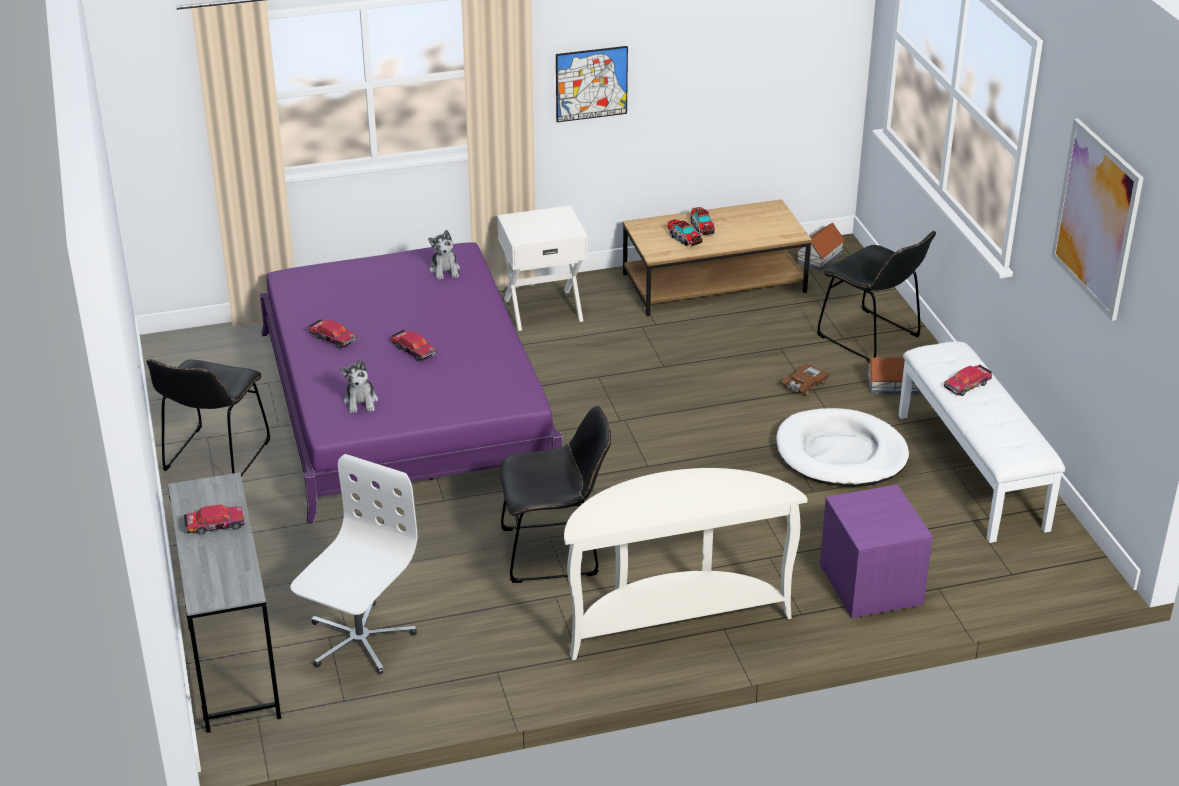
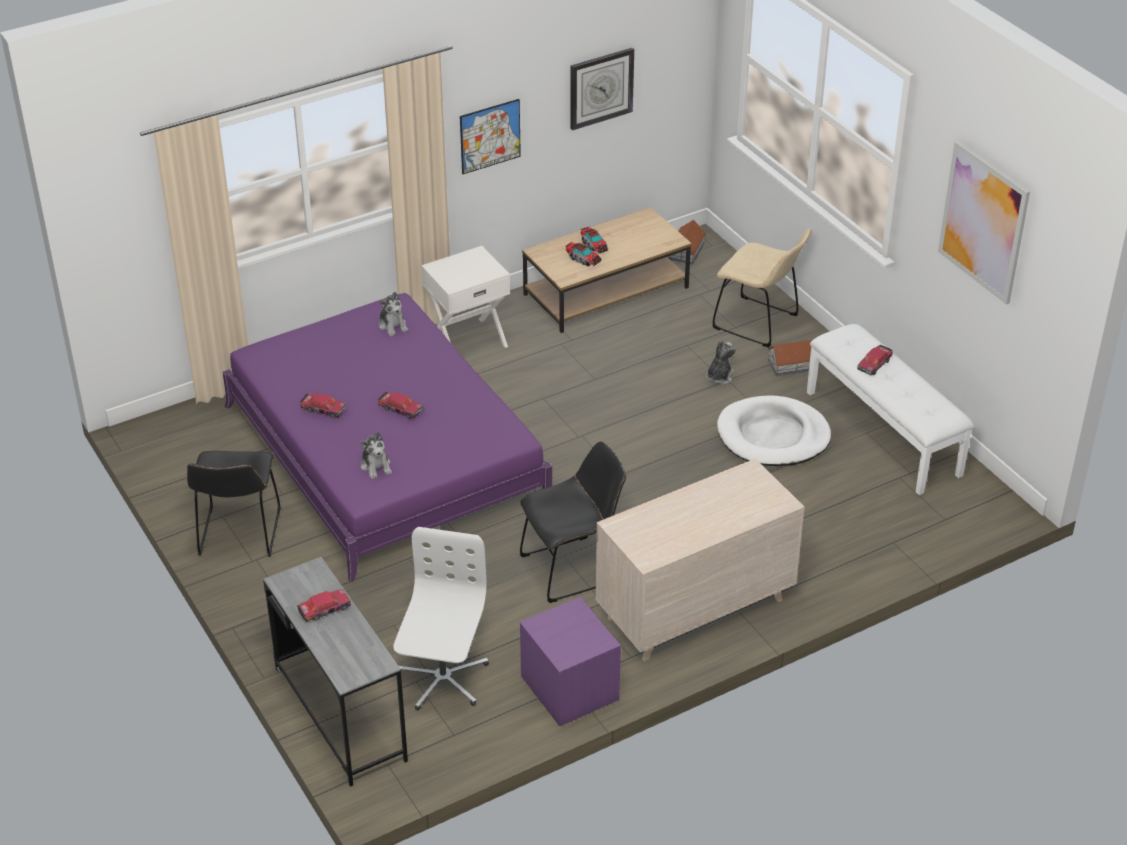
camera: 15 degrees left, 5 degrees up
white console table [564,468,808,660] -> beige dresser [596,458,805,661]
brown toy car [781,363,829,396] -> plush toy [706,340,736,385]
black chair [817,231,936,362] -> beige chair [712,228,812,347]
purple nightstand [820,484,933,618] -> purple nightstand moved to [520,597,621,726]
none -> wall clock [570,48,634,130]

